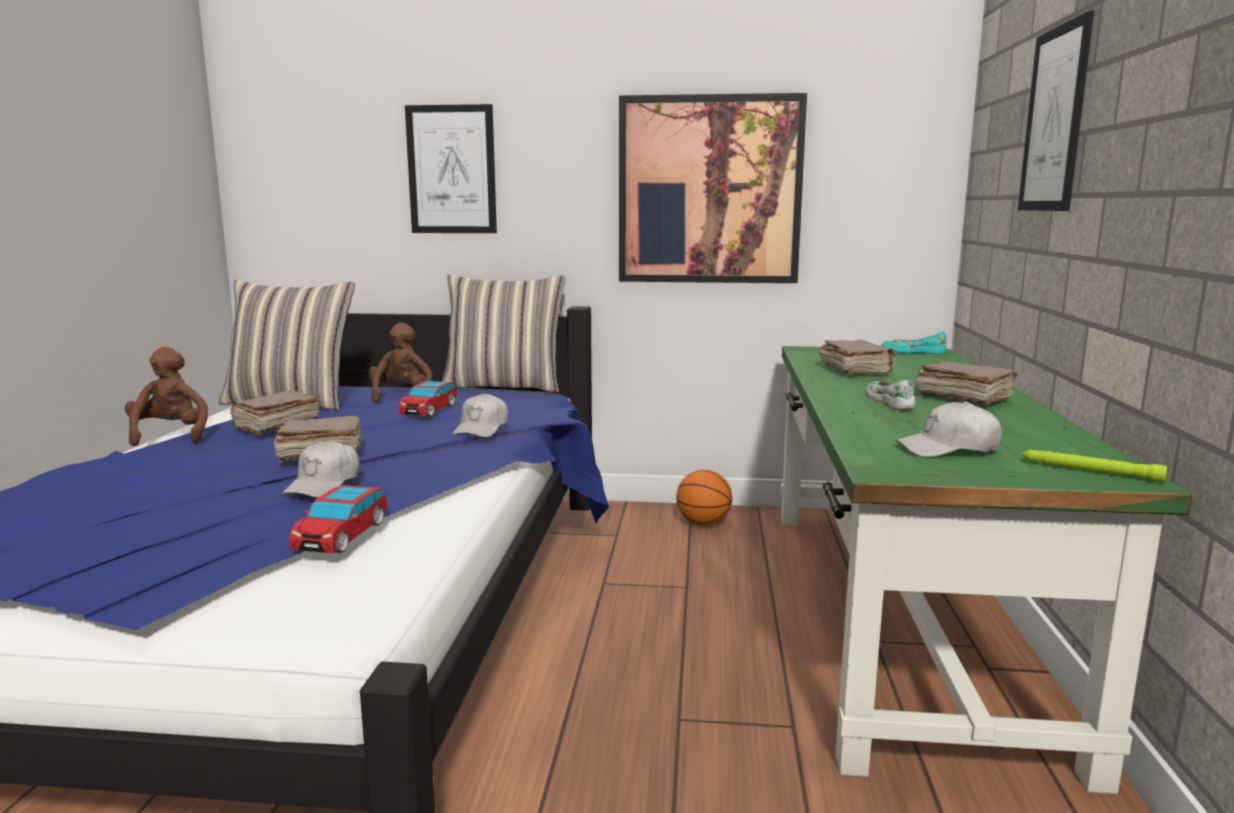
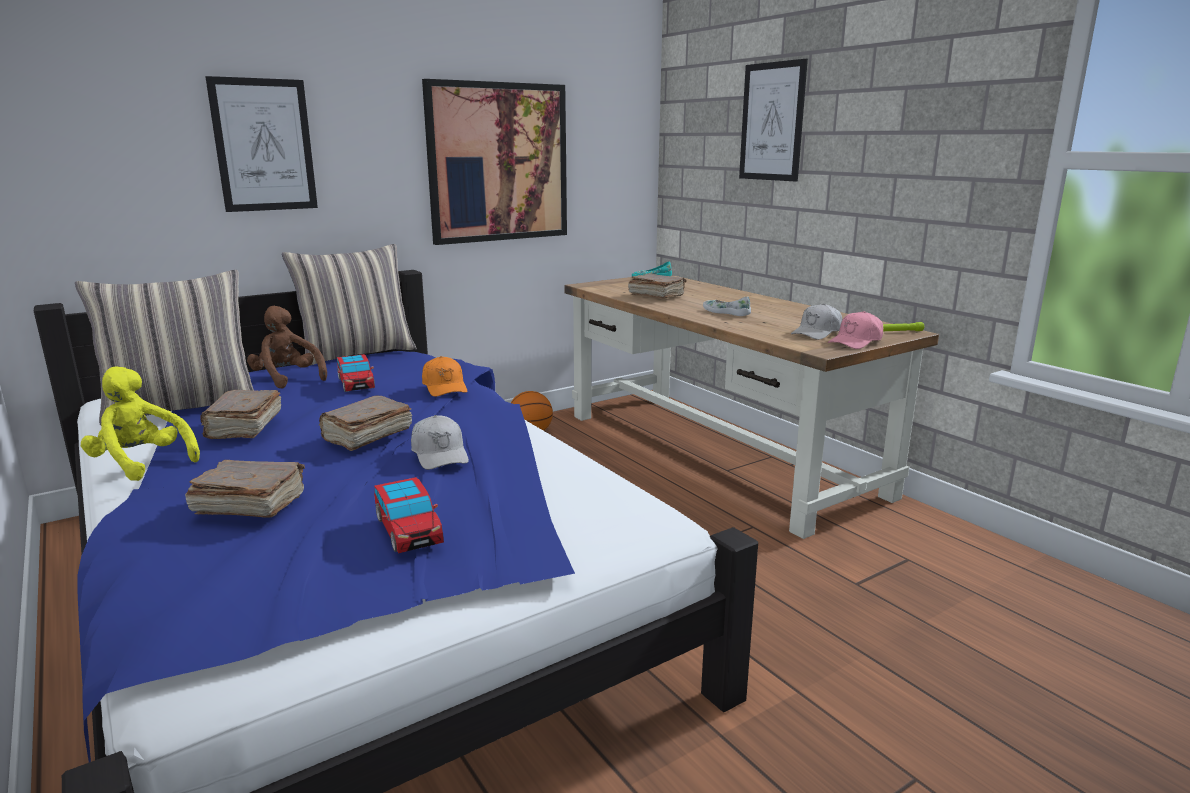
camera: 40 degrees left, 5 degrees up
brown plush toy [125,347,208,446] -> yellow plush toy [81,366,200,481]
toy car [289,485,387,553] -> toy car moved to [374,477,444,553]
white cap [452,393,508,437] -> orange cap [422,356,467,397]
green desk [781,346,1192,794] -> brown desk [565,275,939,539]
brown book [915,361,1017,404] -> brown book moved to [185,460,305,518]
none -> pink cap [828,311,883,349]

